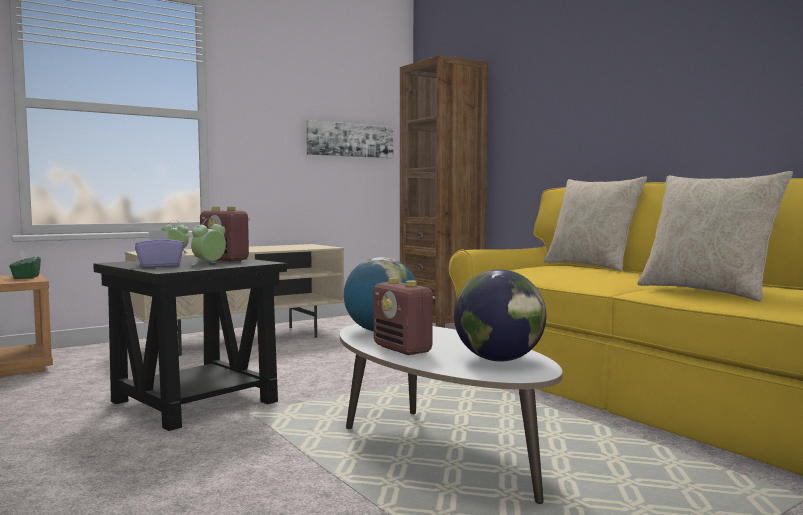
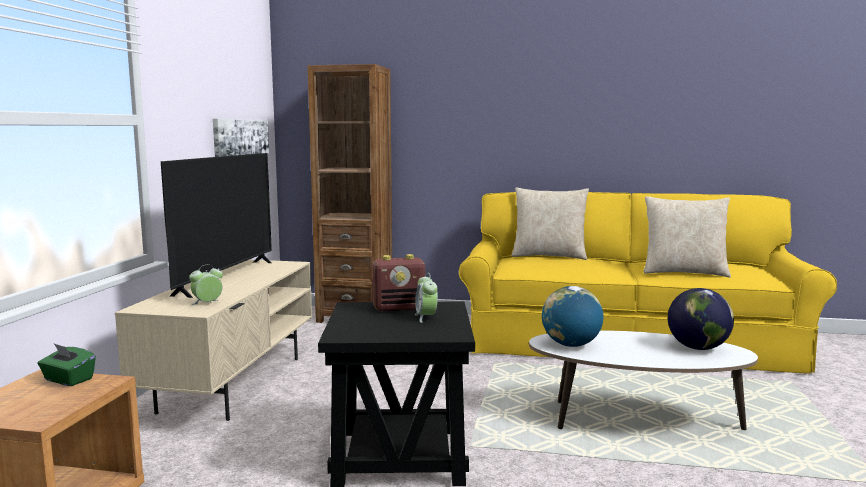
camera: 45 degrees left, 5 degrees up
purple tissue box [135,230,184,267] -> none
radio [374,277,435,355] -> none
none -> television [161,153,272,298]

